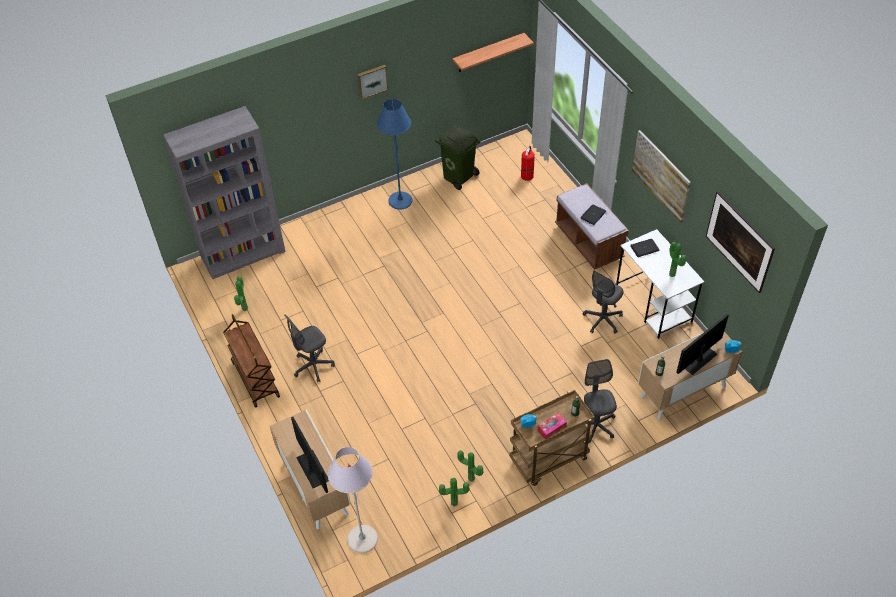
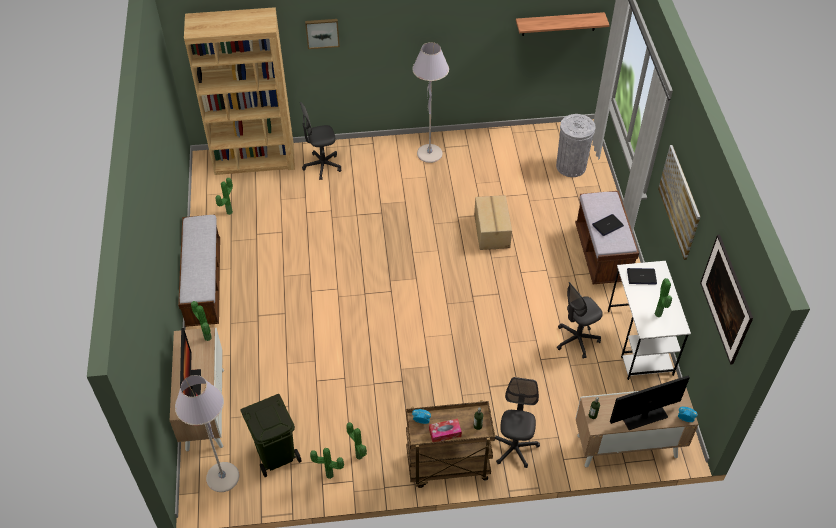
camera: 20 degrees right, 0 degrees up
grey bookcase [163,106,286,279] -> brown bookcase [184,7,295,175]
brown cart [223,314,280,408] -> bench [178,214,220,327]
grey office chair [284,315,335,382] -> grey office chair moved to [300,102,341,180]
picture [358,65,388,100] -> picture moved to [305,19,340,49]
blue floor lamp [377,99,412,210] -> grey floor lamp [412,42,449,163]
green trash can [435,125,480,190] -> green trash can moved to [240,394,302,477]
fire extinguisher [521,146,535,181] -> grey trash can [556,114,596,177]
none -> potted plant [191,301,212,341]
none -> cardboard box [474,195,512,250]

